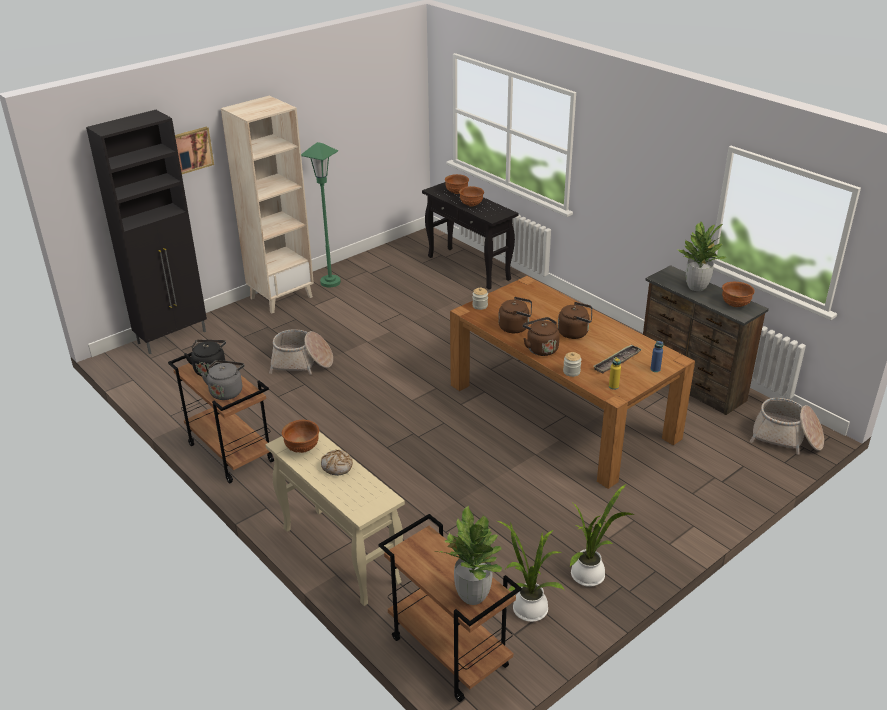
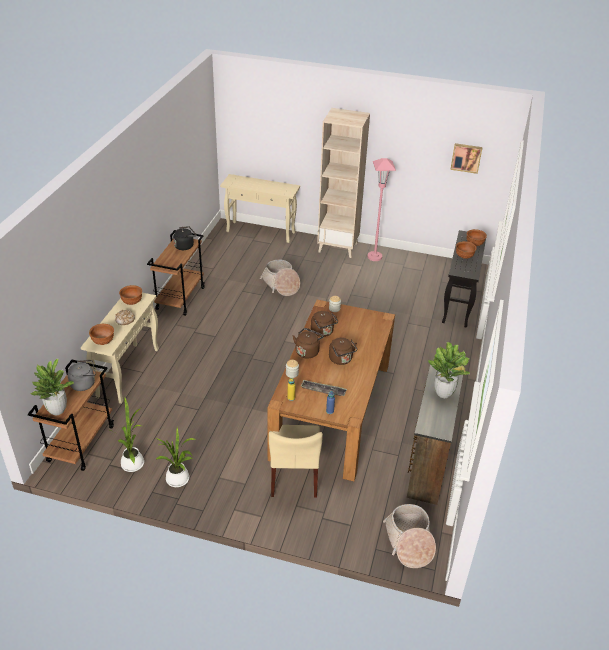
camera: 55 degrees right, 5 degrees up
black cabinet [86,110,207,354] -> beige console table [220,174,300,243]
picture [175,127,214,174] -> picture moved to [450,143,483,174]
grey kettle [201,360,245,400] -> grey kettle moved to [67,360,96,391]
green floor lamp [301,142,341,287] -> pink floor lamp [368,158,396,261]
brown bowl [722,282,755,307] -> brown bowl moved to [89,324,114,345]
none -> beige chair [269,425,323,498]

